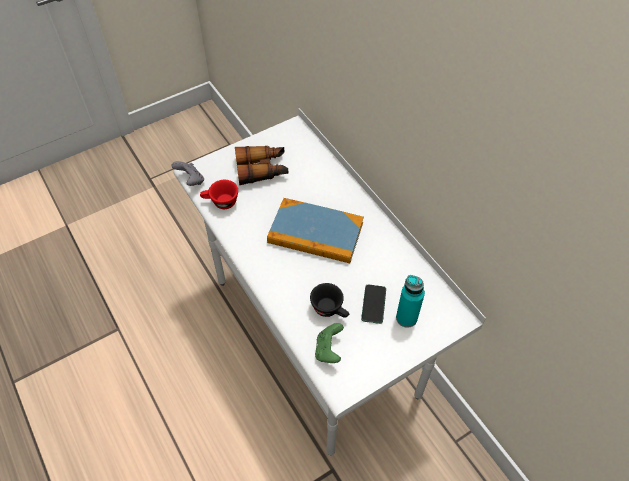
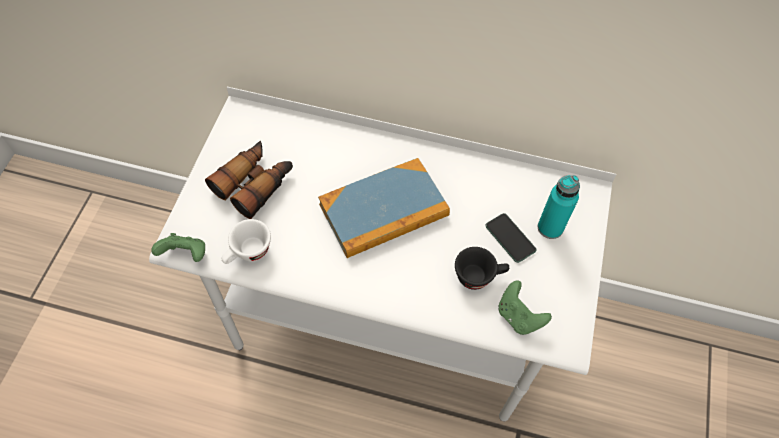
camera: 45 degrees left, 5 degrees up
grey game controller [171,161,204,186] -> green game controller [151,233,205,262]
red cup [200,180,238,209] -> white cup [221,219,271,264]

